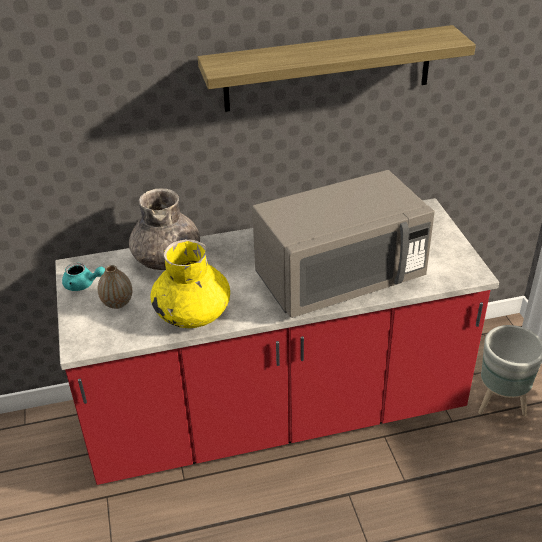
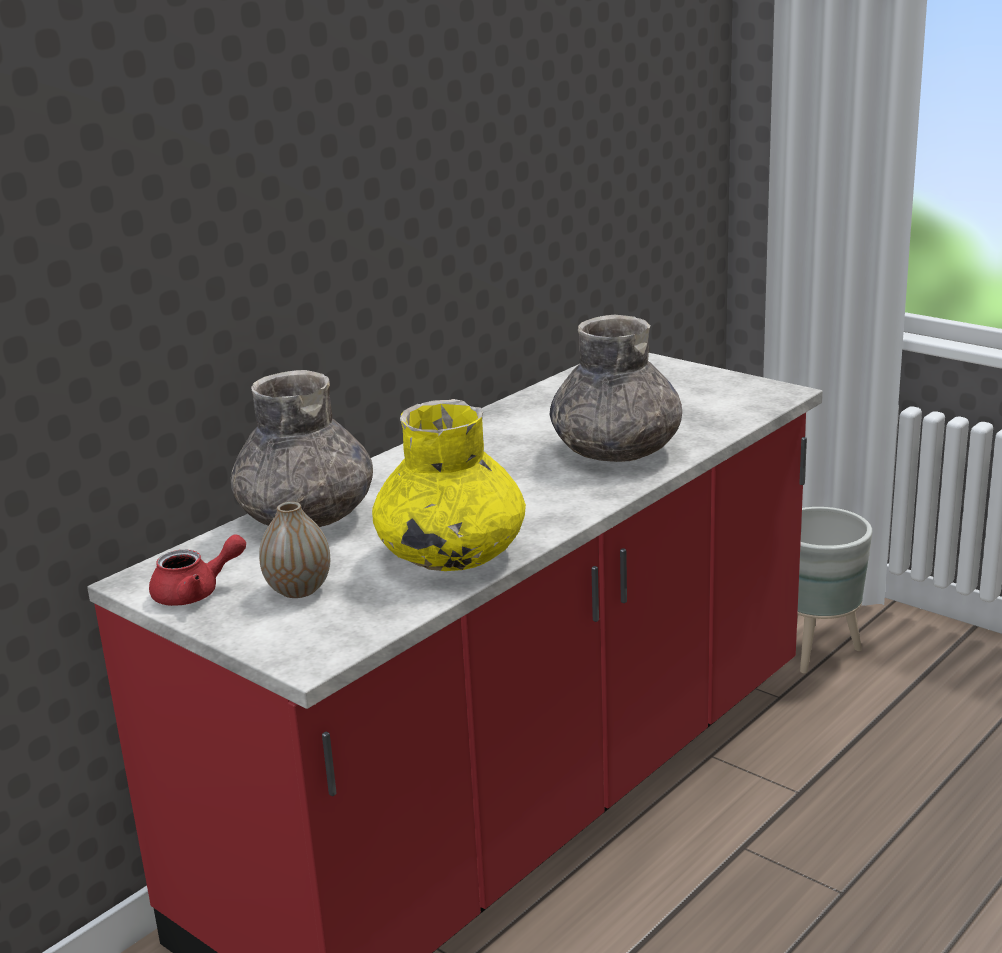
camera: 35 degrees left, 15 degrees down
turquoise teapot [62,263,105,291] -> red teapot [149,535,246,606]
shelf [198,25,476,112] -> none
grey microwave [252,170,435,318] -> grey vase [550,314,682,462]

